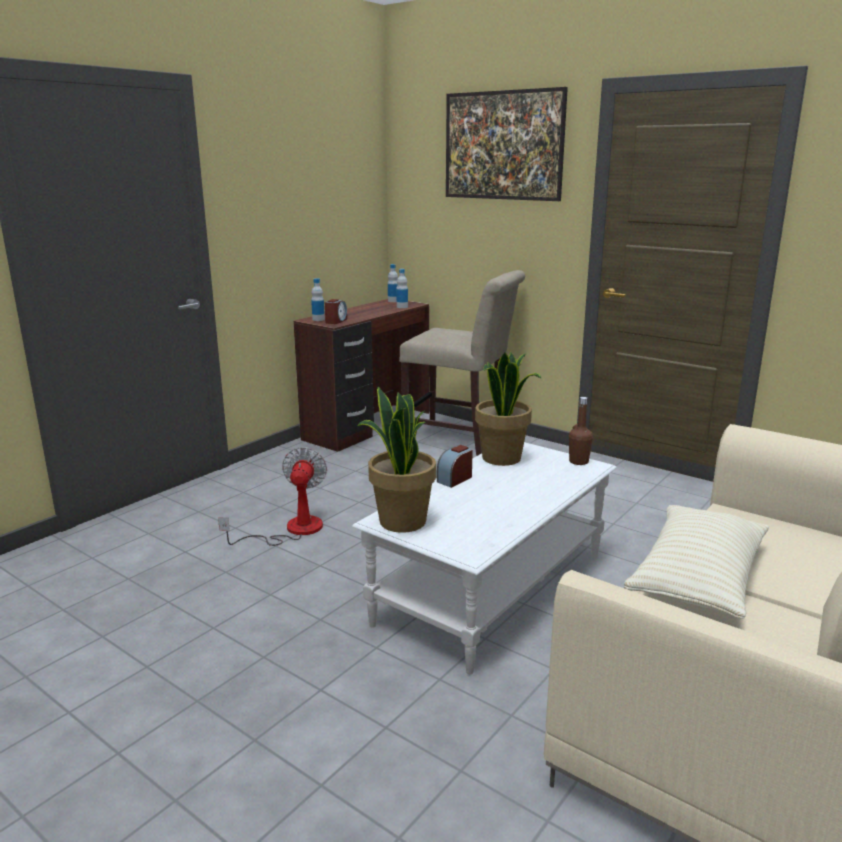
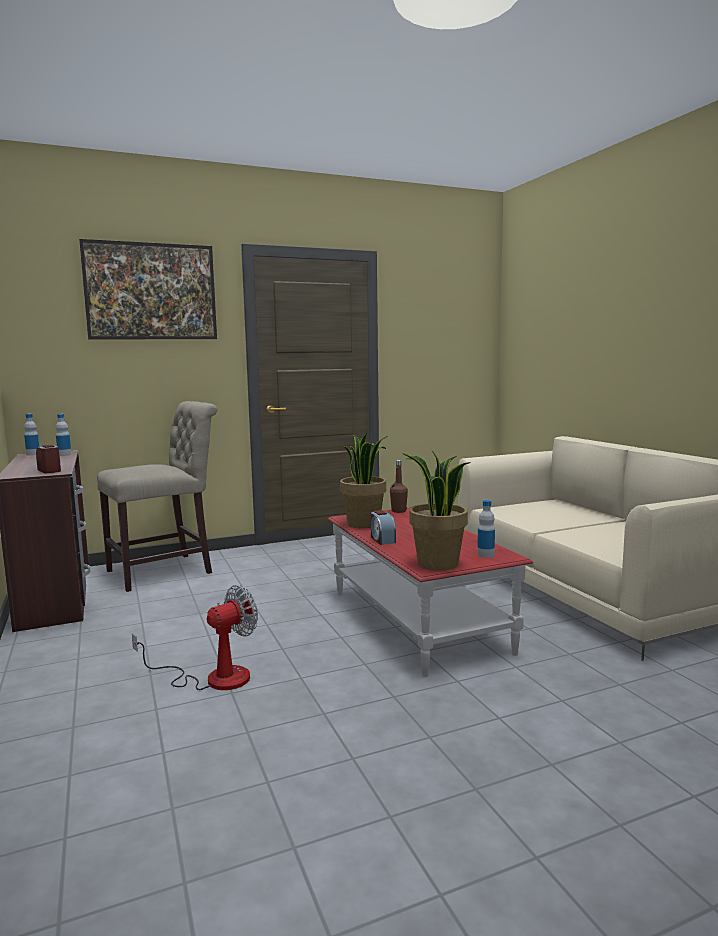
camera: 60 degrees left, 10 degrees down
fan [218,447,327,546] -> fan turned 105 degrees clockwise [132,585,258,690]
bottle [311,278,325,321] -> bottle moved to [477,500,495,558]
white coffee table [352,442,617,675] -> red coffee table [328,507,533,677]
beige pillow [624,505,769,619] -> none

